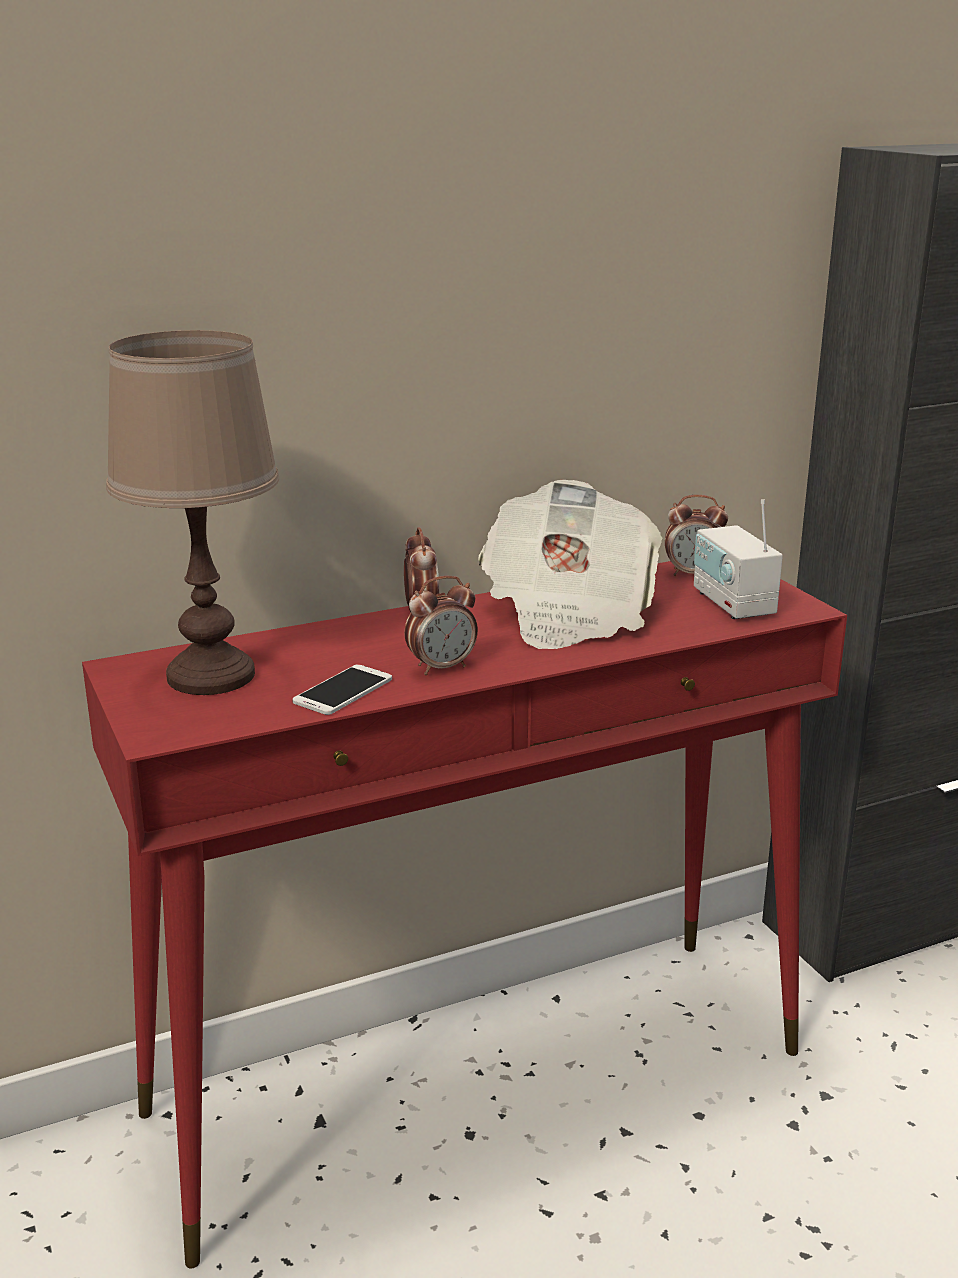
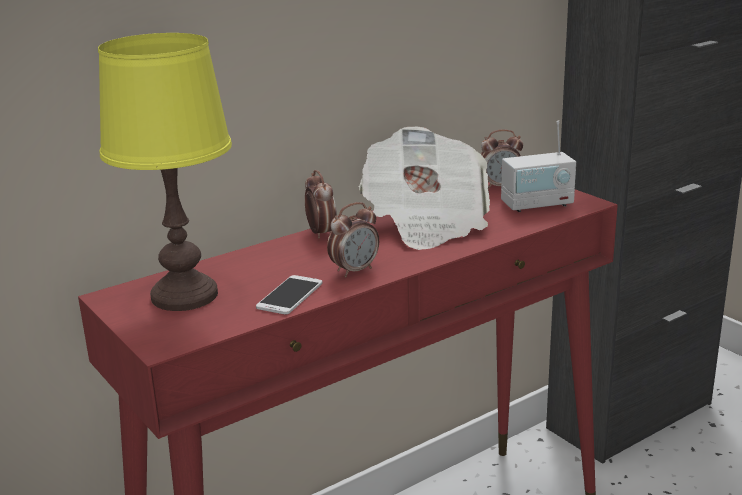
camera: 10 degrees left, 0 degrees up
brown table lamp [106,330,279,695] -> yellow table lamp [98,33,232,311]
radio [694,499,783,619] -> radio turned 75 degrees counterclockwise [501,120,576,212]

